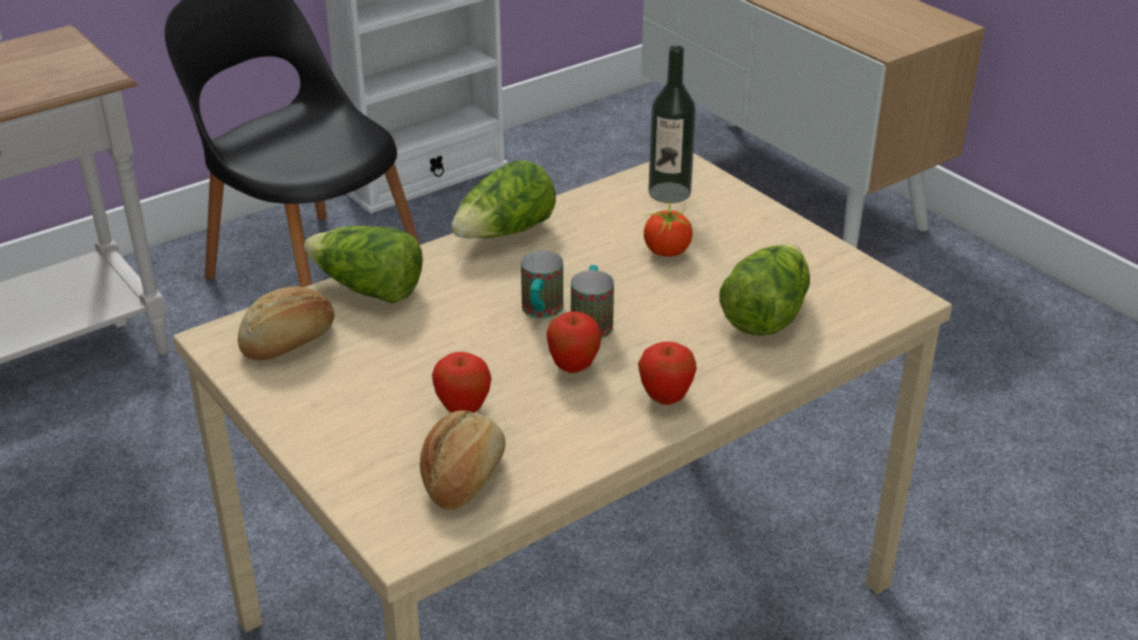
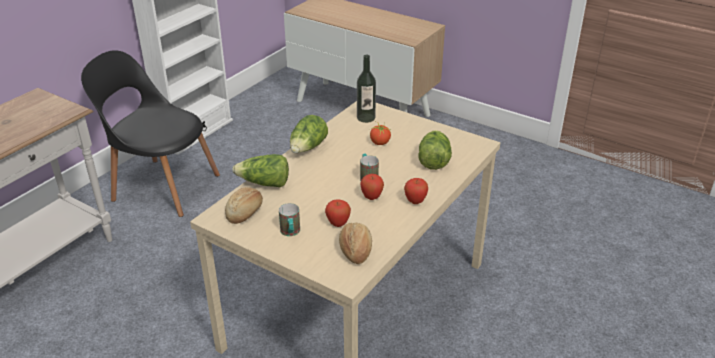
camera: 20 degrees left, 0 degrees up
mug [521,250,563,319] -> mug moved to [279,203,300,236]

